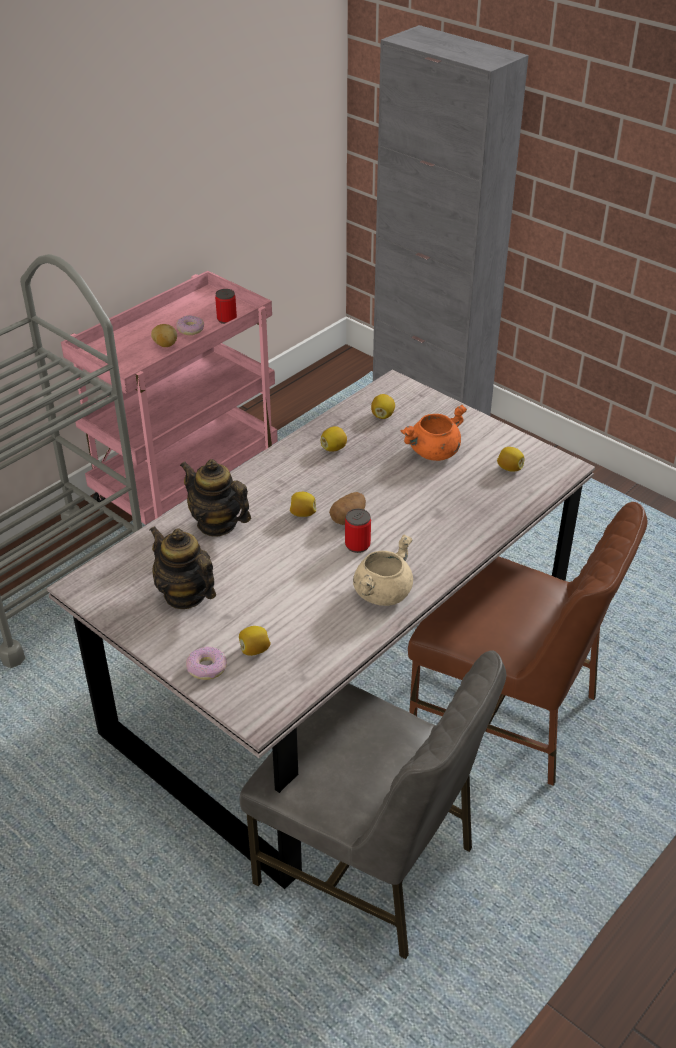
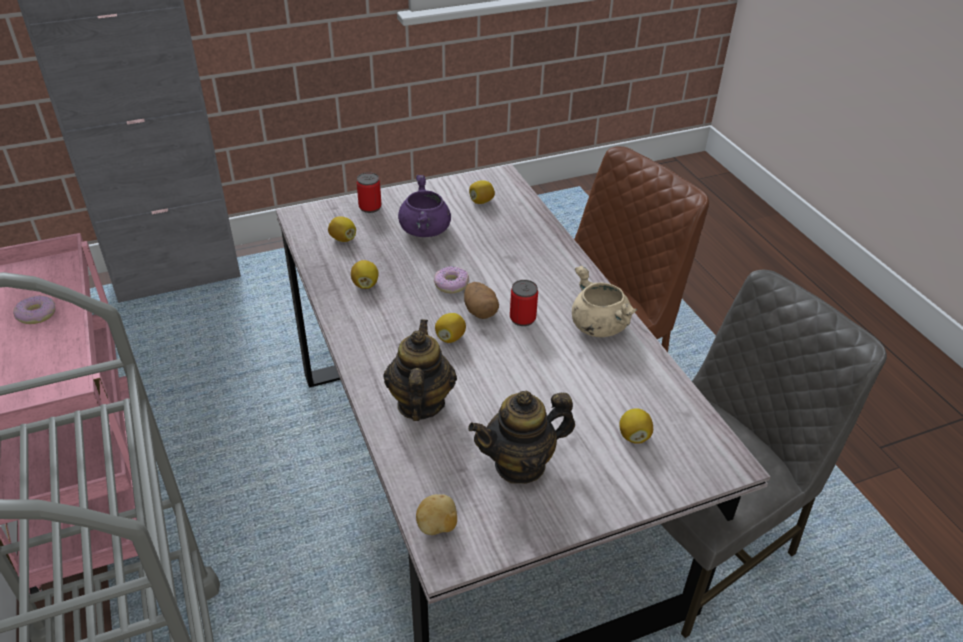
camera: 65 degrees left, 0 degrees up
potato [151,324,177,347] -> potato moved to [416,494,457,535]
teapot [180,459,251,537] -> teapot turned 120 degrees clockwise [383,319,457,421]
donut [186,647,227,680] -> donut moved to [434,266,469,293]
can [215,289,237,324] -> can moved to [357,172,381,213]
orange cooking pot [401,404,467,461] -> purple cooking pot [398,175,451,237]

